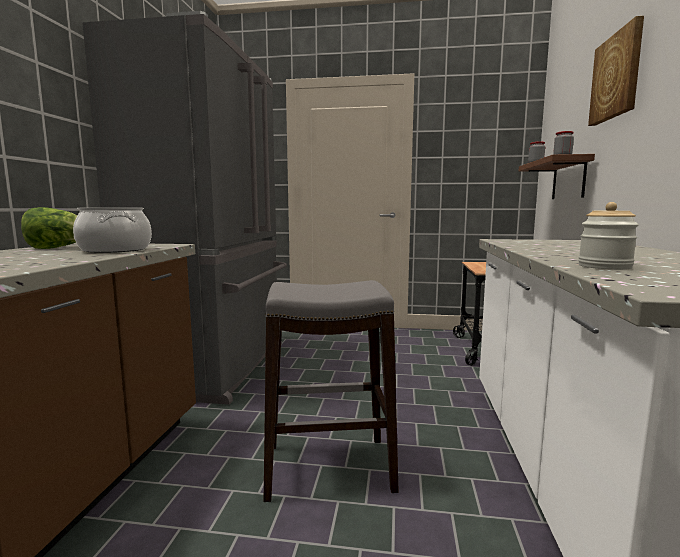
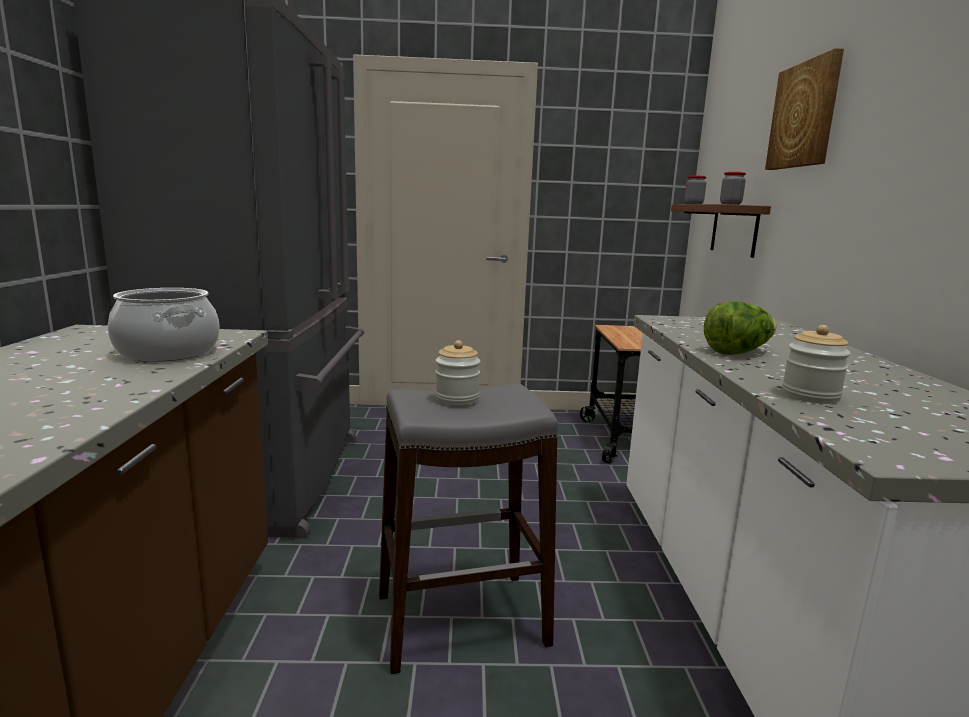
camera: 10 degrees left, 5 degrees up
lettuce [21,207,77,249] -> lettuce moved to [704,301,777,355]
none -> jar [435,340,480,405]

